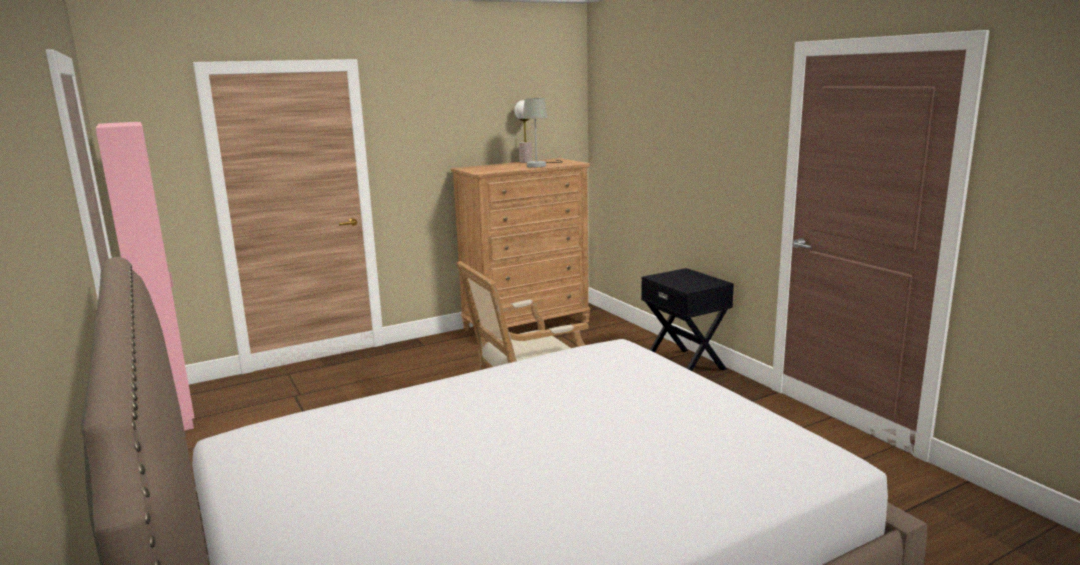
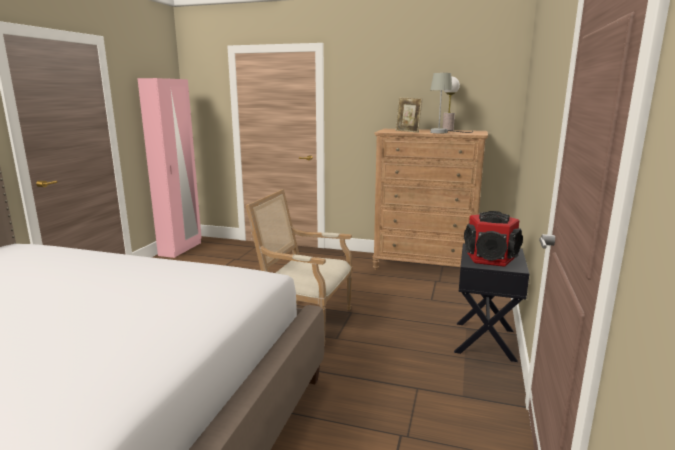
camera: 45 degrees right, 0 degrees up
none -> picture frame [396,97,423,133]
none -> speaker [464,211,523,267]

